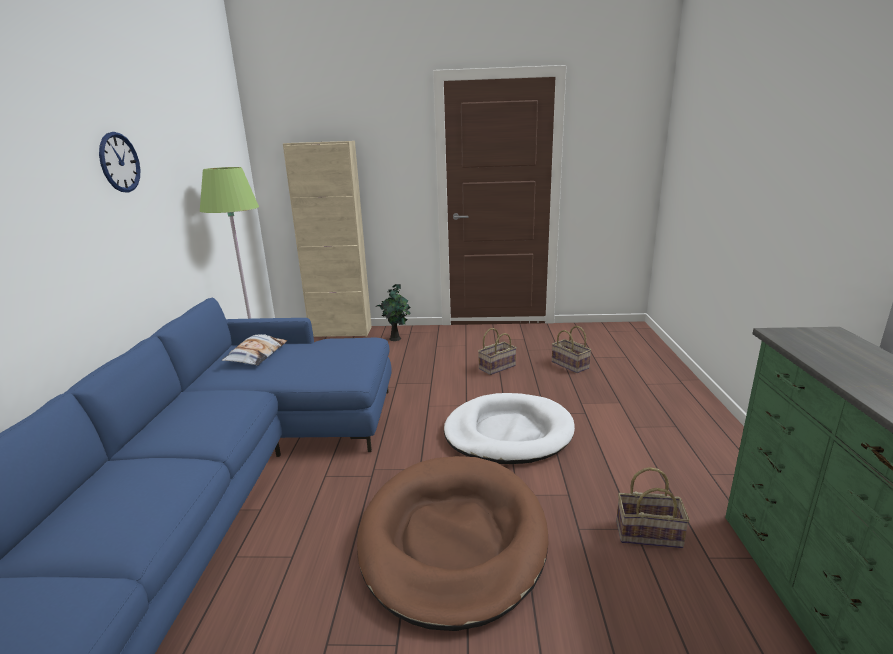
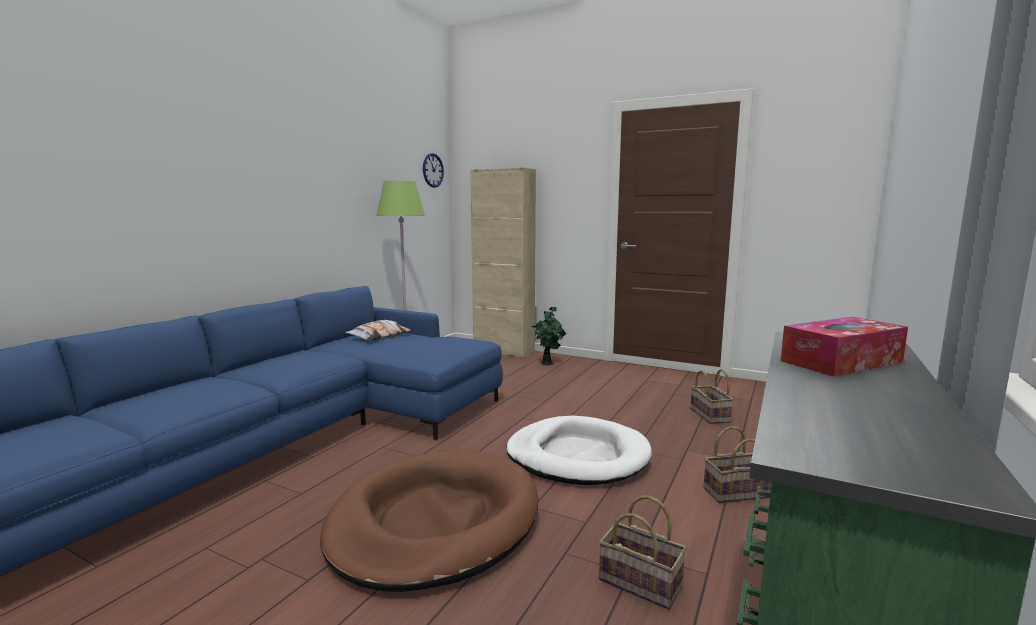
camera: 25 degrees right, 10 degrees down
wall clock [99,132,140,192] -> wall clock moved to [423,153,444,188]
basket [478,328,517,375] -> basket moved to [704,426,771,503]
none -> tissue box [781,317,908,377]

